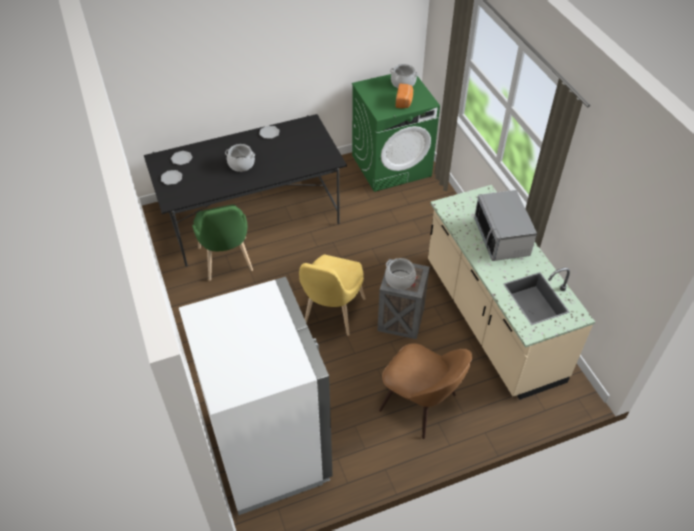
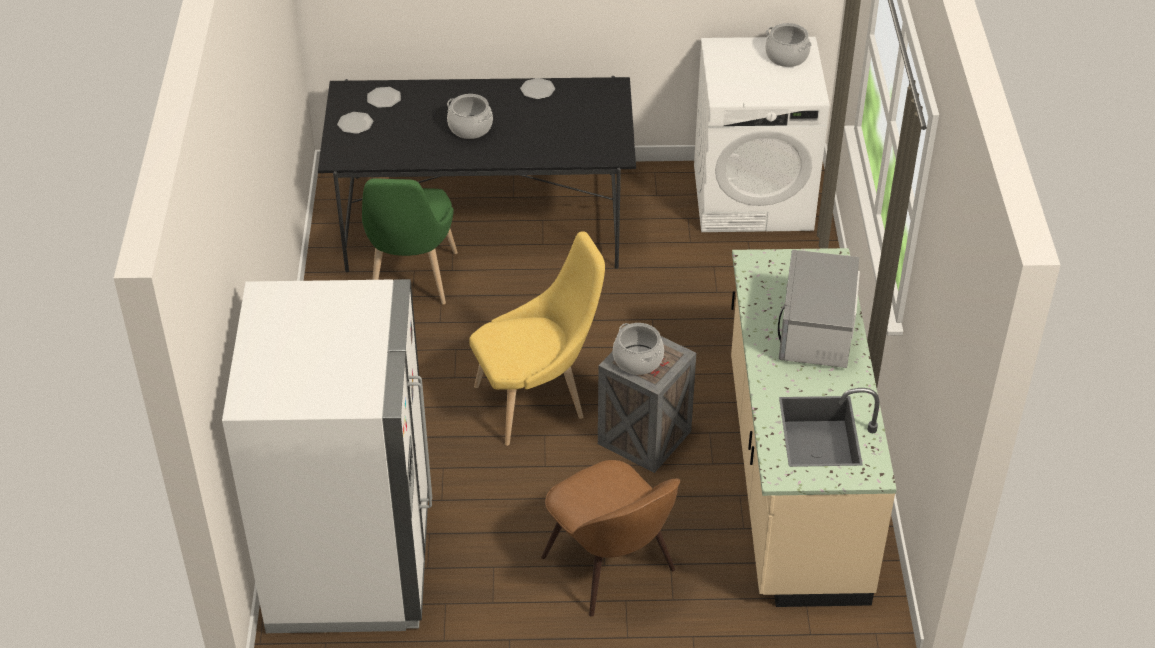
camera: 20 degrees right, 5 degrees down
yellow chair [299,255,365,336] -> yellow chair turned 150 degrees counterclockwise [469,232,605,446]
green washing machine [352,74,440,192] -> white washing machine [694,37,830,232]
bread [396,84,413,108] -> none

